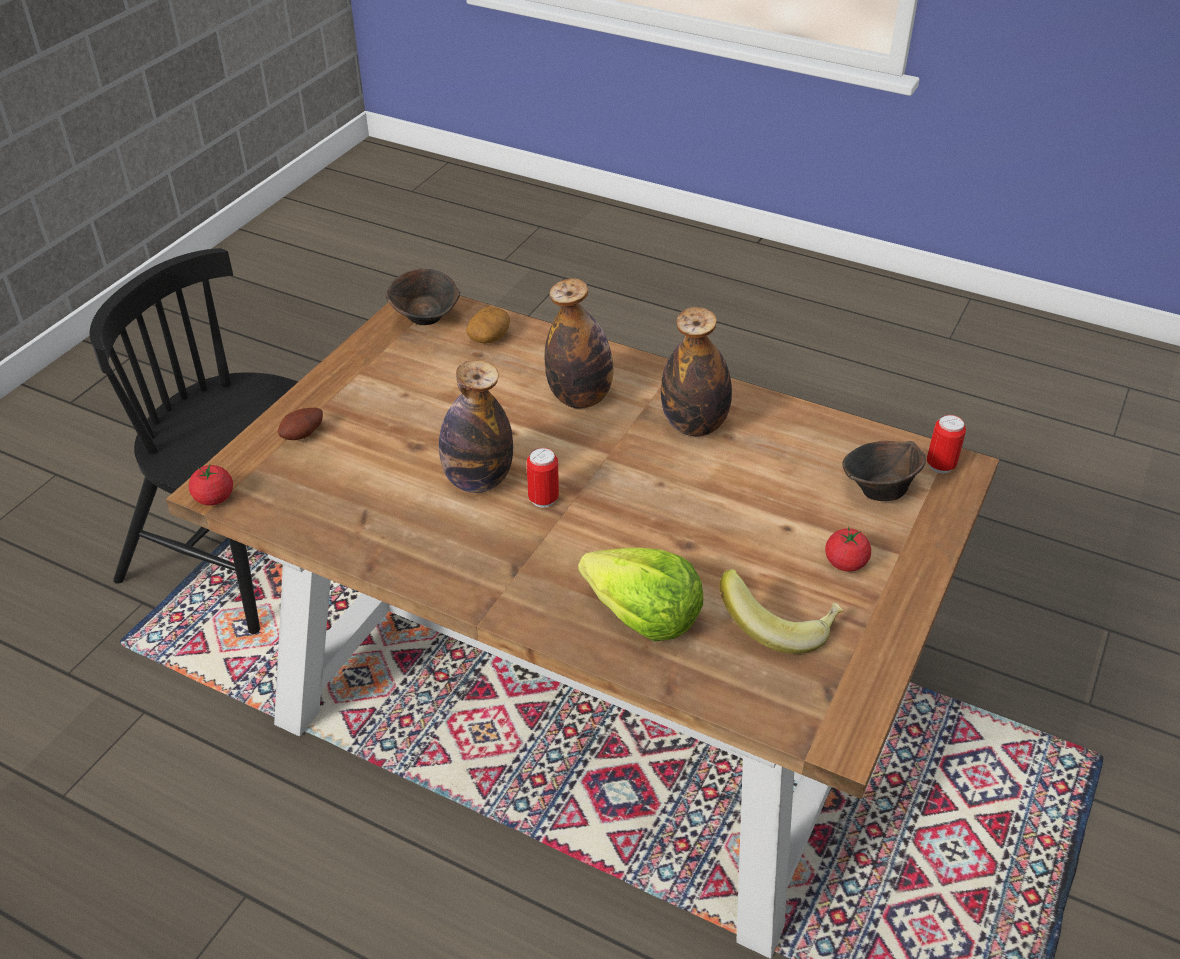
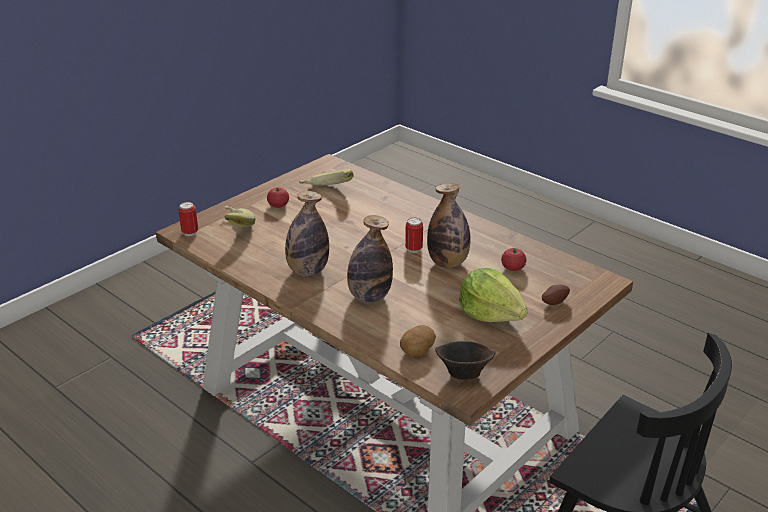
camera: 165 degrees left, 10 degrees down
tomato [189,463,233,505] -> tomato moved to [501,248,527,271]
lettuce [578,548,703,642] -> lettuce moved to [459,268,528,322]
brown bowl [842,441,926,501] -> banana [224,206,255,227]

